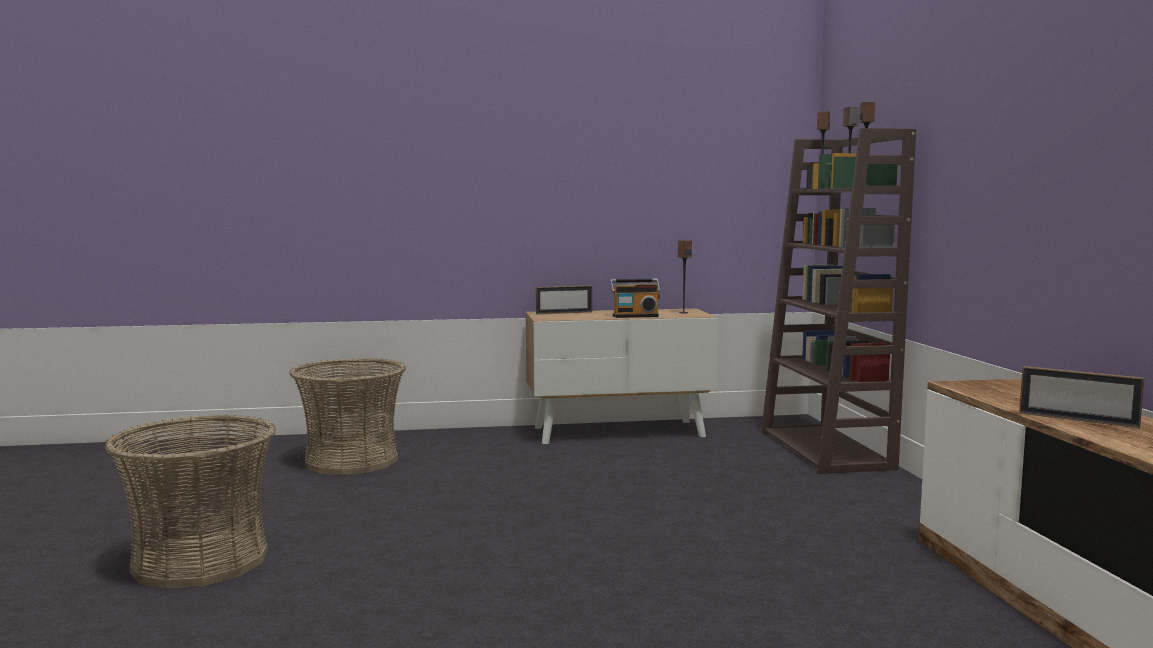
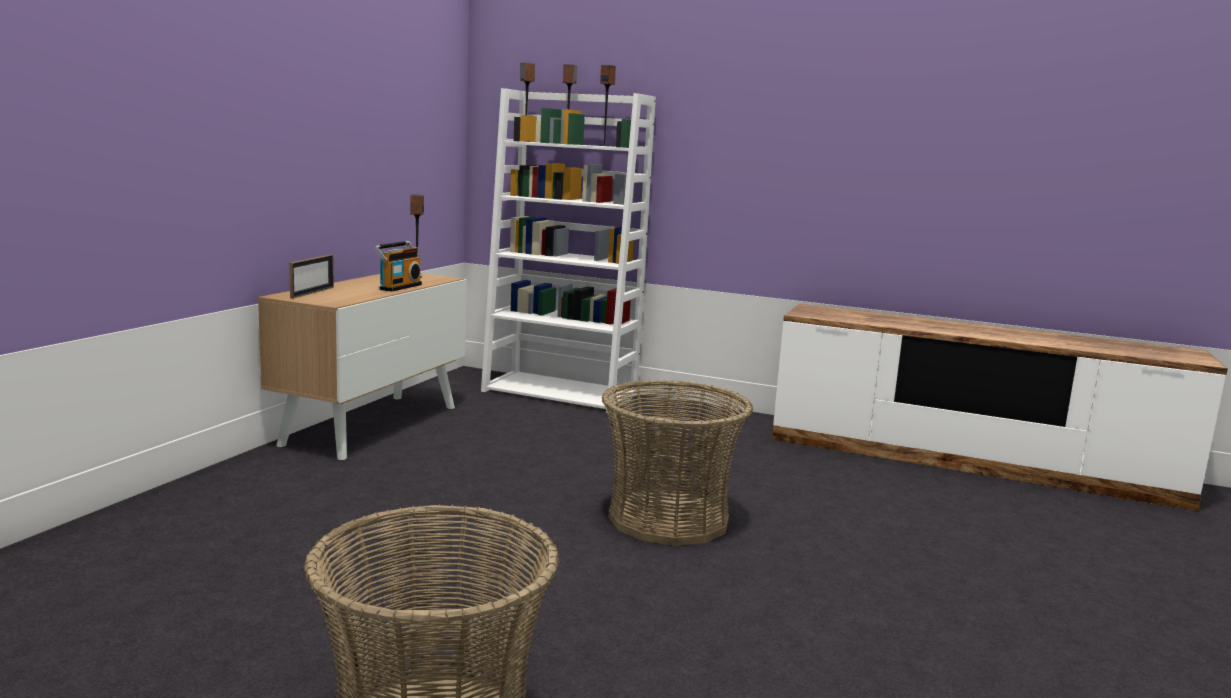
camera: 60 degrees left, 5 degrees up
basket [289,358,406,475] -> basket moved to [602,379,753,546]
brown bookcase [761,128,916,474] -> white bookcase [481,88,656,413]
picture frame [1019,366,1145,428] -> none

